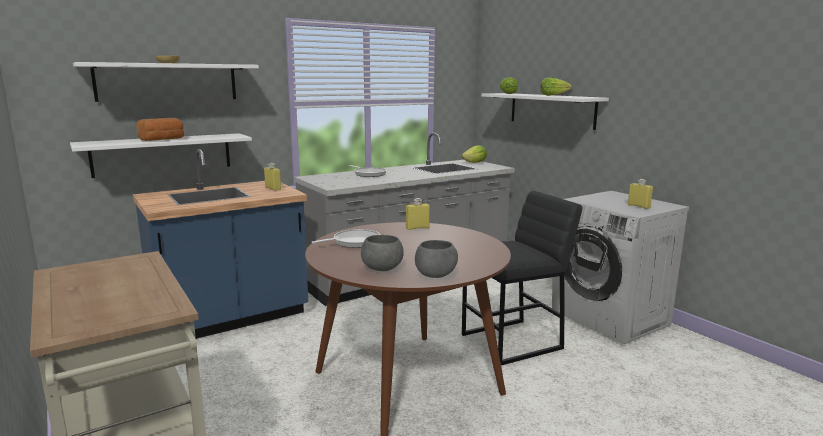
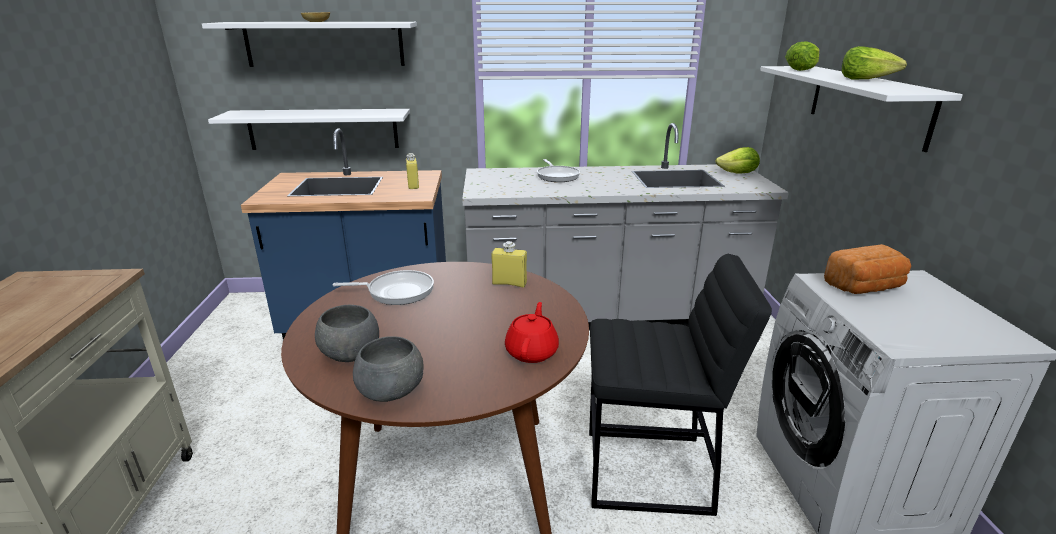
camera: 30 degrees right, 10 degrees up
bread [136,118,184,141] -> bread moved to [824,244,911,294]
yellow bottle [628,179,653,209] -> none
none -> red teapot [505,302,559,363]

